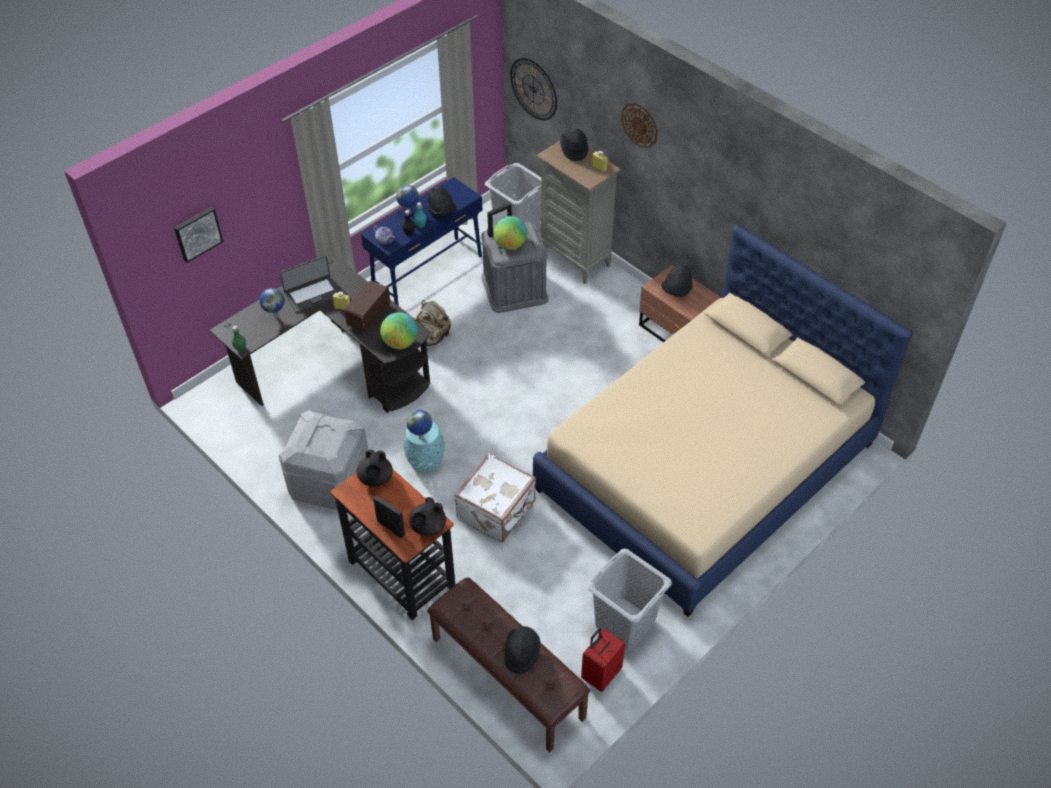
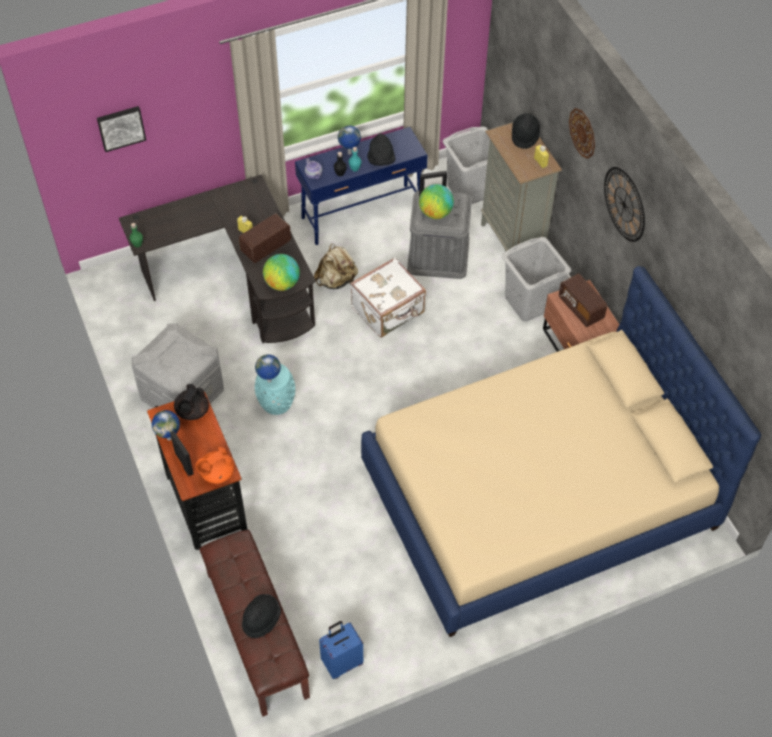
camera: 20 degrees right, 5 degrees up
globe [259,288,285,319] -> globe moved to [152,410,180,441]
laptop [280,255,340,313] -> none
black teapot [409,497,446,536] -> orange teapot [196,447,234,484]
white suitcase [454,453,536,542] -> white suitcase moved to [350,257,426,338]
wall clock [510,58,557,120] -> wall clock moved to [604,167,645,242]
red suitcase [581,628,625,692] -> blue suitcase [319,621,363,679]
grey laundry basket [587,549,672,650] -> grey laundry basket moved to [502,237,571,322]
black hat [661,265,692,297] -> radio [559,274,607,327]

